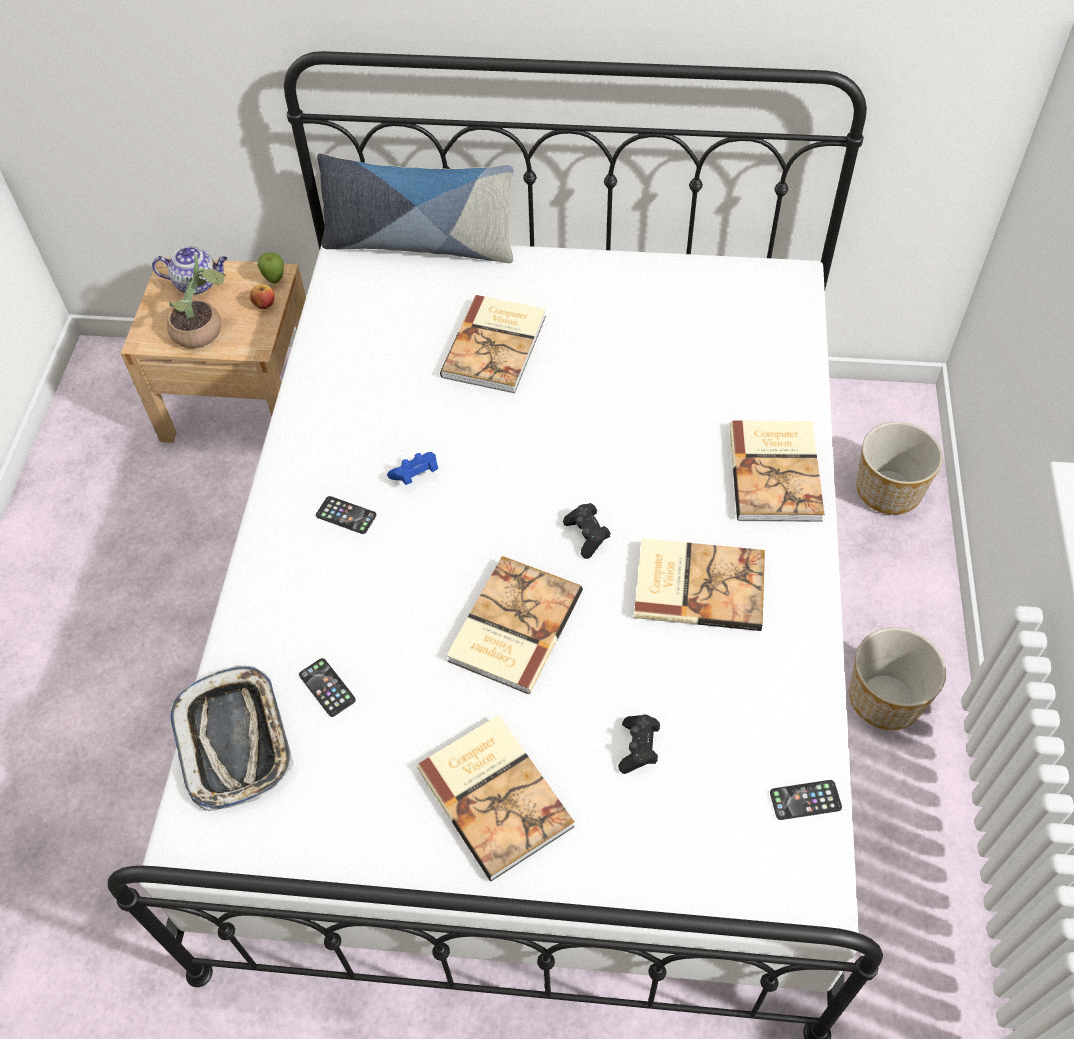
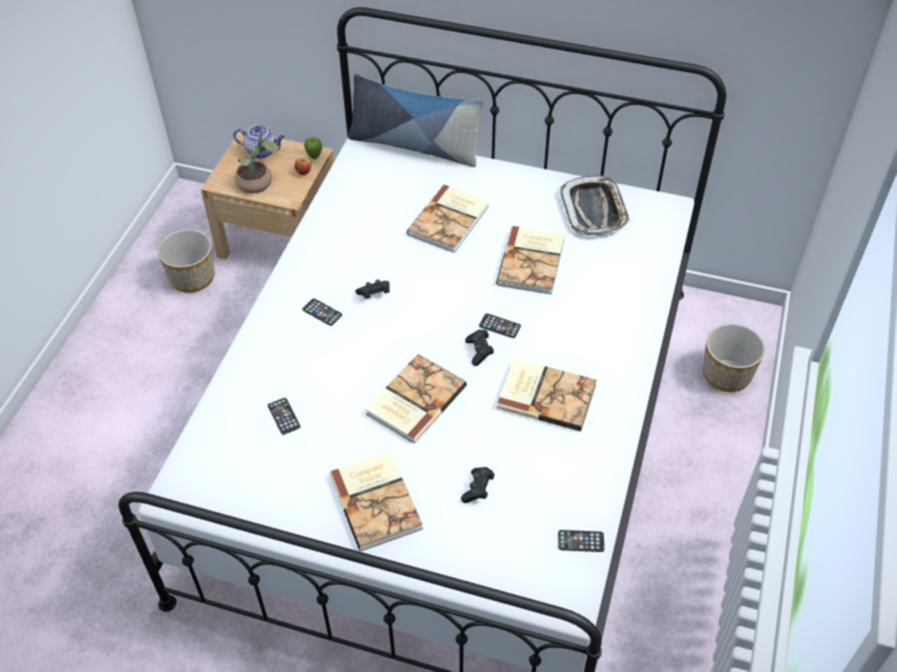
camera: 10 degrees right, 5 degrees down
tray [170,665,294,811] -> tray moved to [560,175,631,235]
blue game controller [387,452,438,485] -> black game controller [355,279,390,299]
book [729,421,825,522] -> book moved to [496,226,565,295]
planter [849,627,946,730] -> planter moved to [157,229,215,293]
none -> phone [479,313,521,338]

